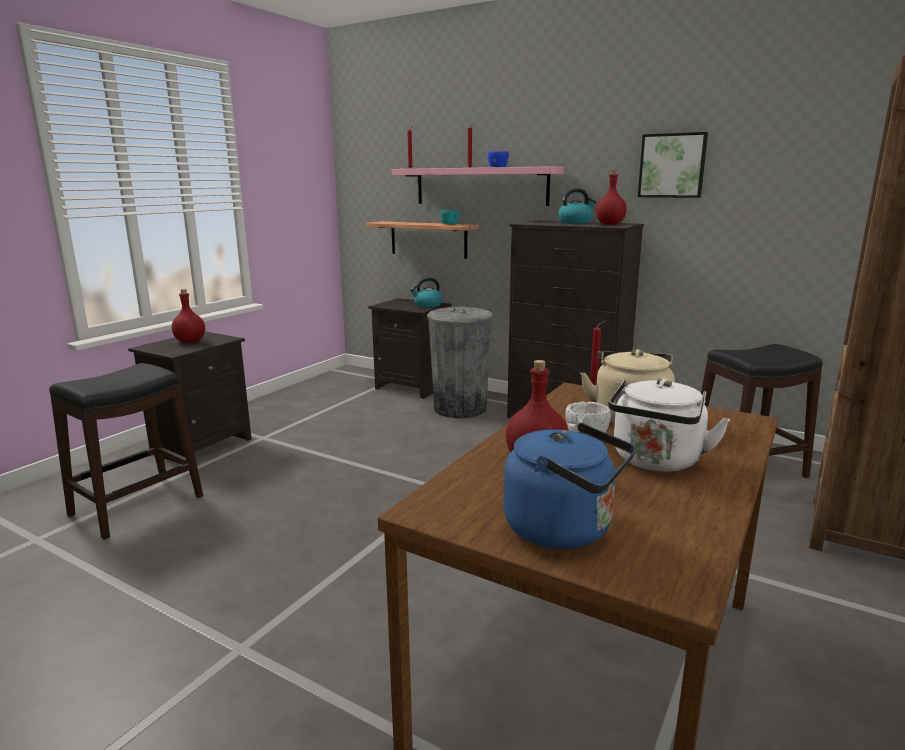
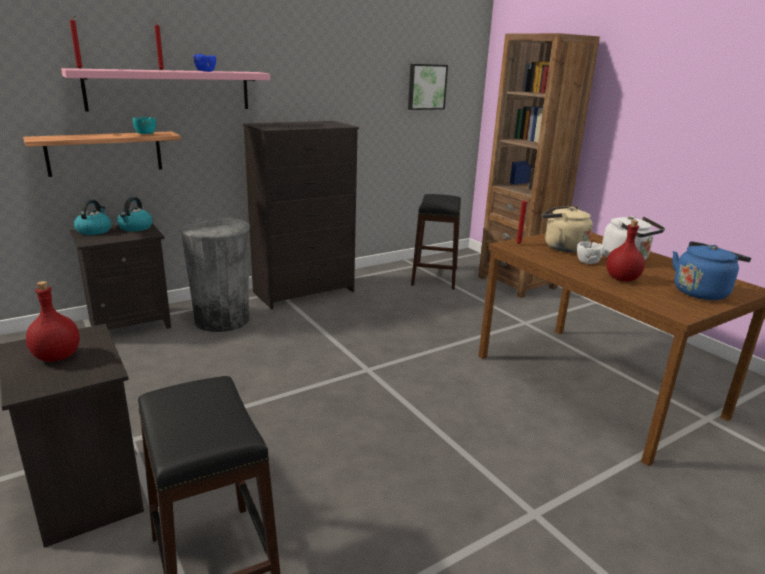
camera: 65 degrees left, 5 degrees up
kettle [558,188,596,223] -> kettle moved to [74,199,112,235]
red bottle [596,170,627,225] -> none
picture [638,132,708,198] -> picture moved to [408,64,448,110]

